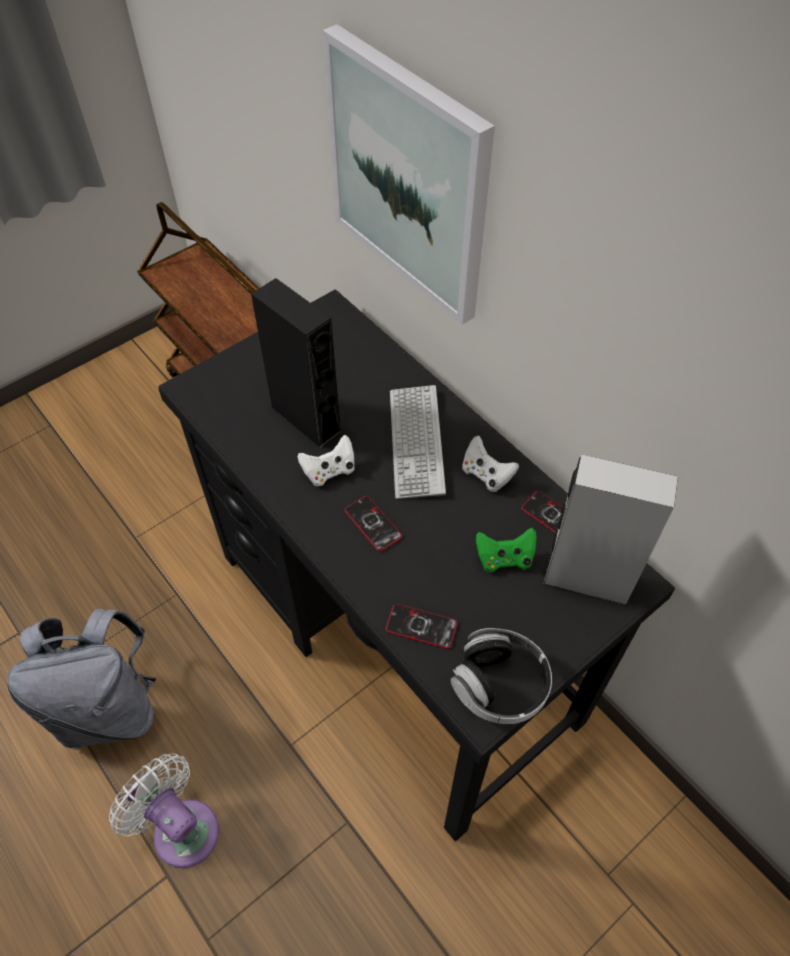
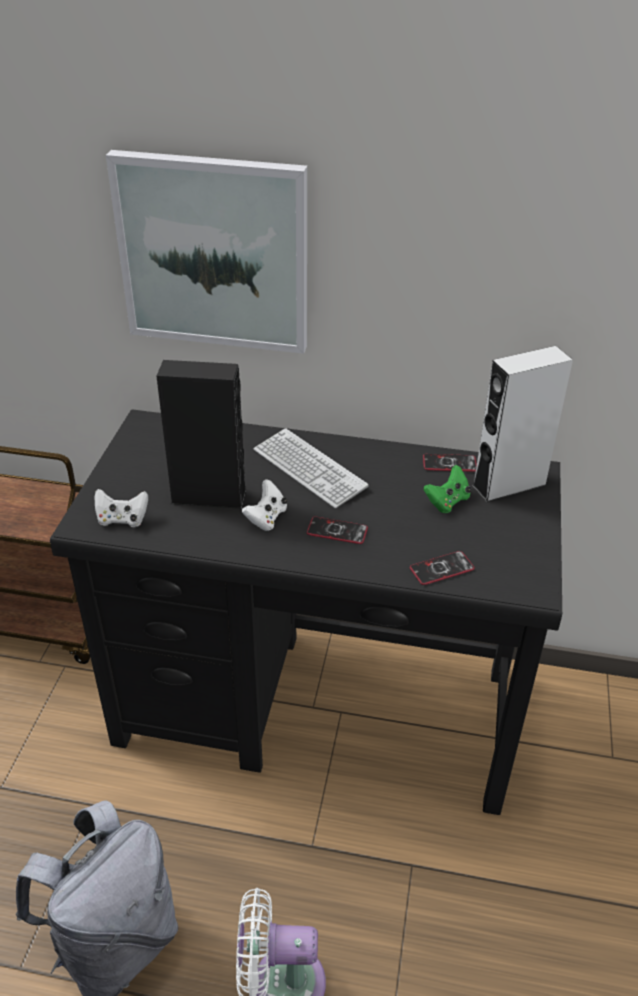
camera: 40 degrees left, 15 degrees down
headphones [451,628,552,724] -> none
white game controller [462,436,519,492] -> white game controller moved to [94,489,148,527]

